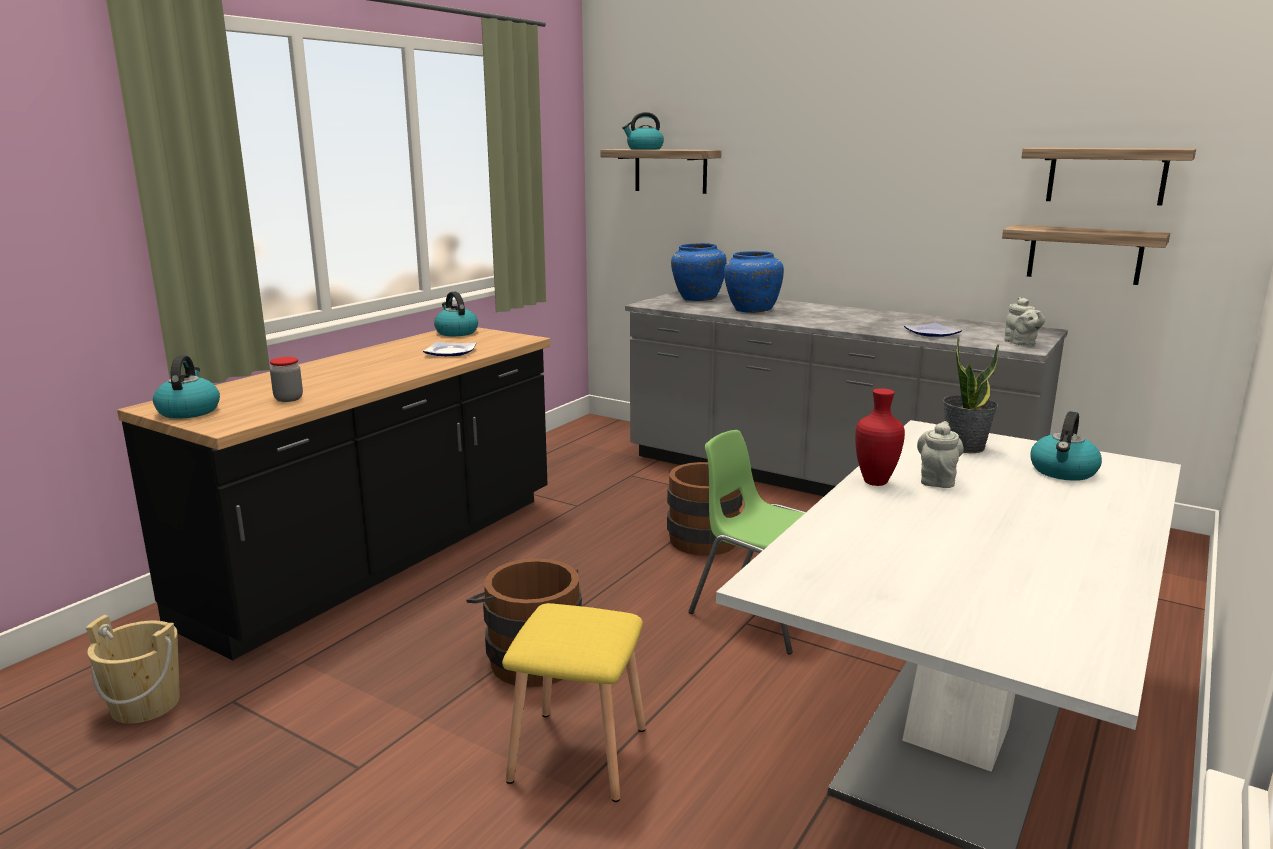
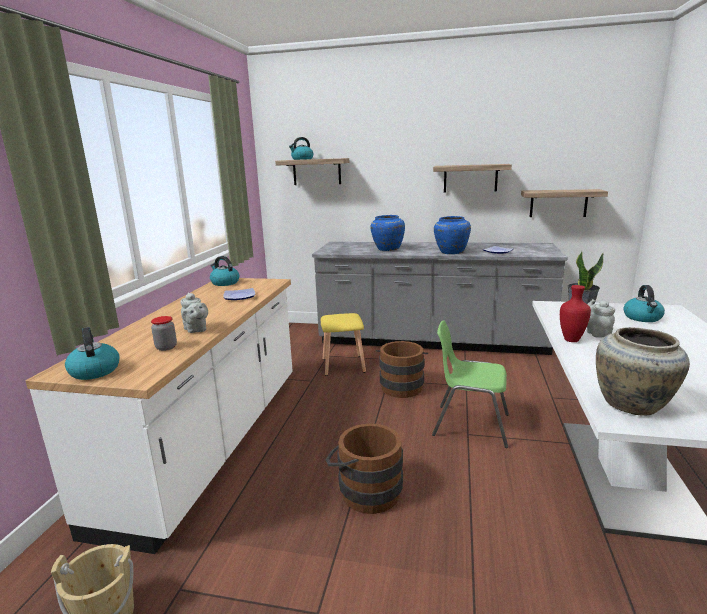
camera: 20 degrees left, 0 degrees up
black counter [117,327,550,661] -> white counter [26,278,293,554]
yellow stool [502,603,646,802] -> yellow stool moved to [321,313,366,376]
blue vase [671,243,727,301] -> blue vase moved to [434,216,471,254]
grey teapot [1005,297,1045,346] -> grey teapot moved to [180,292,208,333]
shelf [1021,147,1196,206] -> shelf moved to [433,164,512,192]
none -> beige vase [596,327,690,416]

